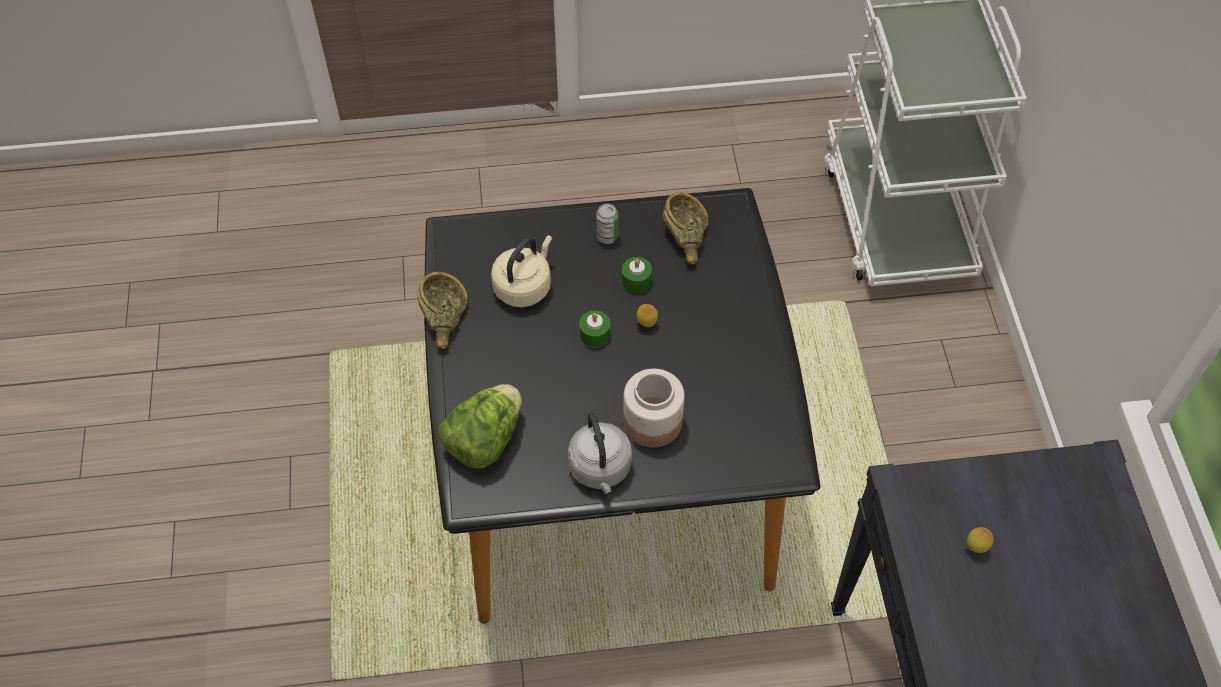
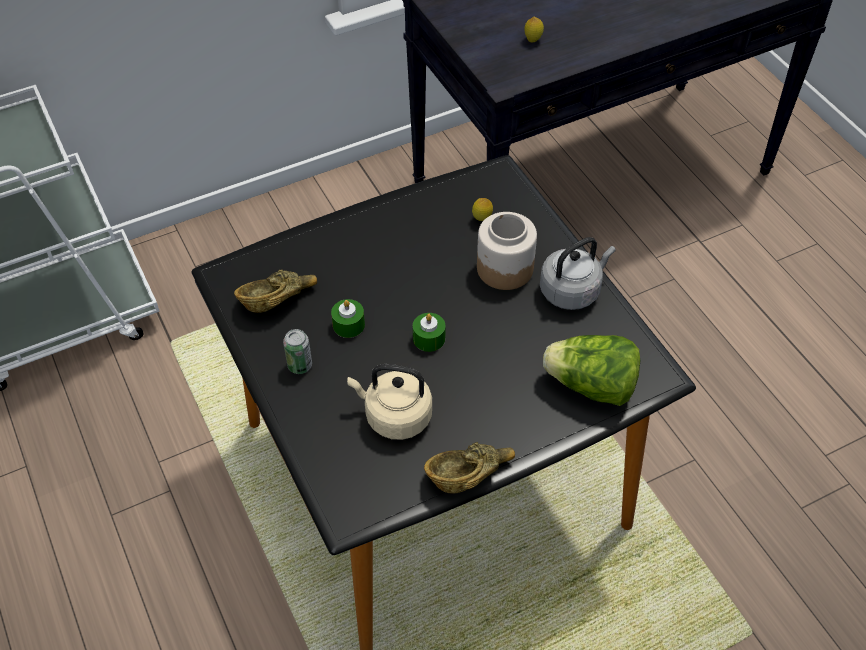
camera: 110 degrees left, 5 degrees down
lemon [637,304,658,327] -> lemon moved to [472,198,493,221]

